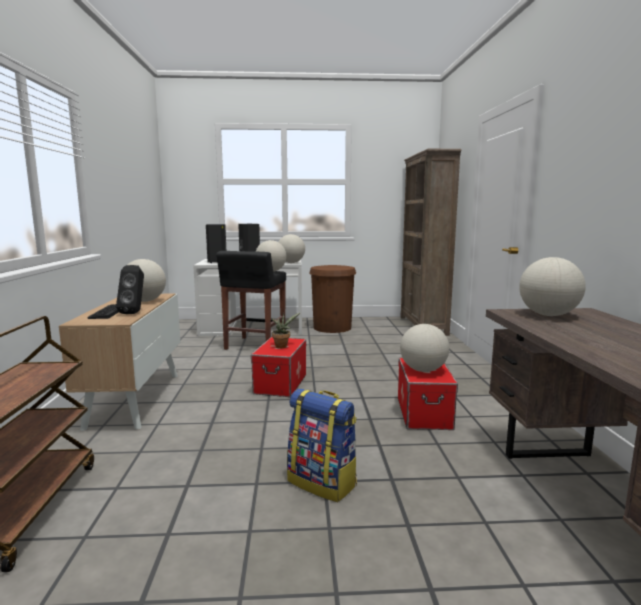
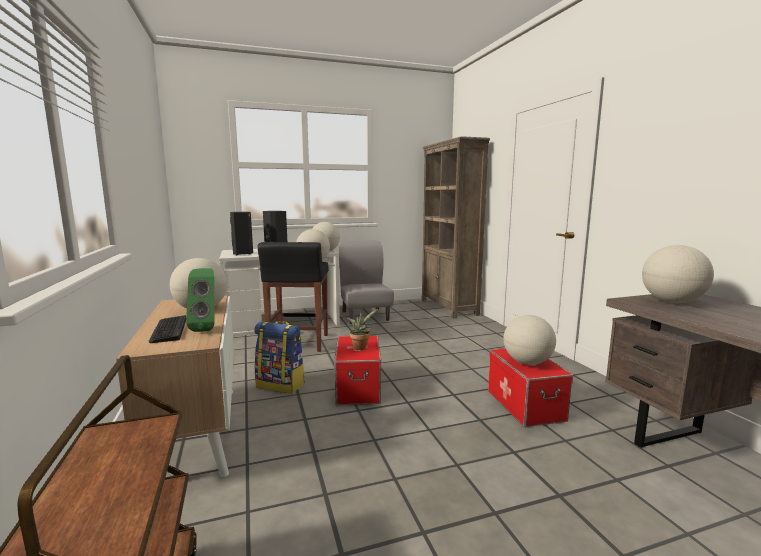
camera: 15 degrees left, 0 degrees up
black speaker [116,265,144,314] -> green speaker [186,268,215,332]
backpack [287,389,357,502] -> backpack moved to [254,321,305,393]
brown trash can [309,265,356,333] -> grey chair [339,240,394,324]

